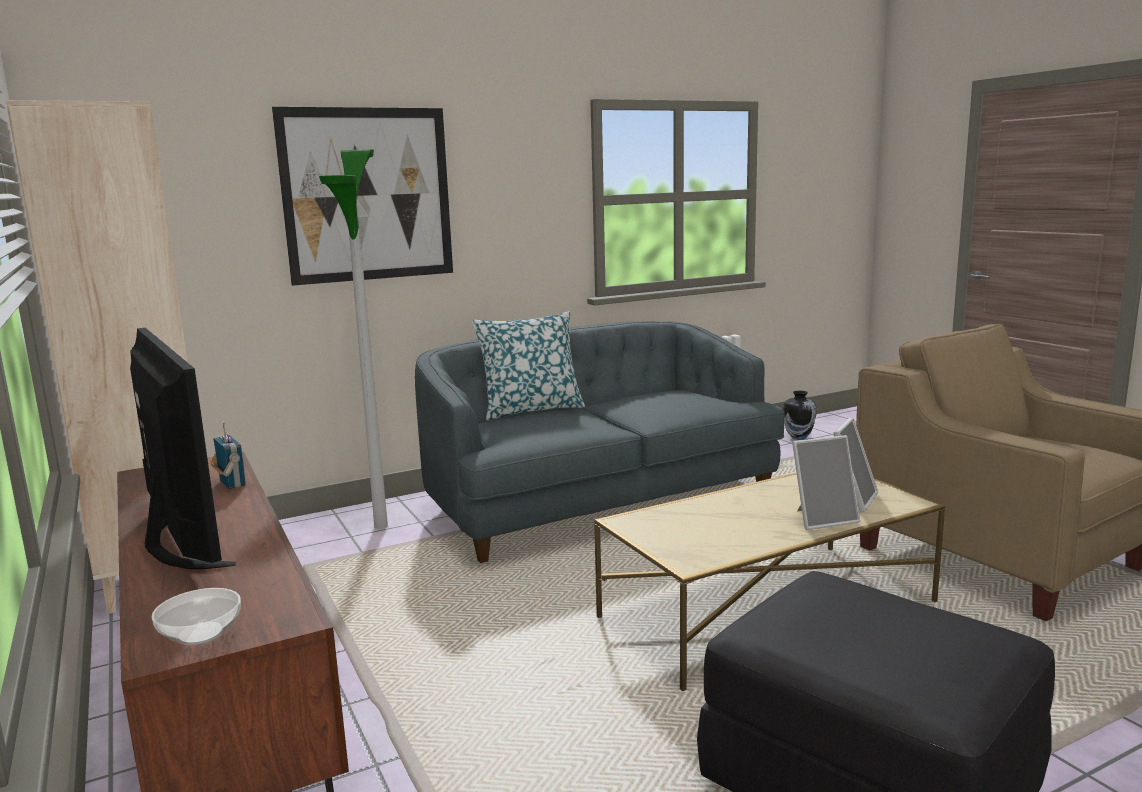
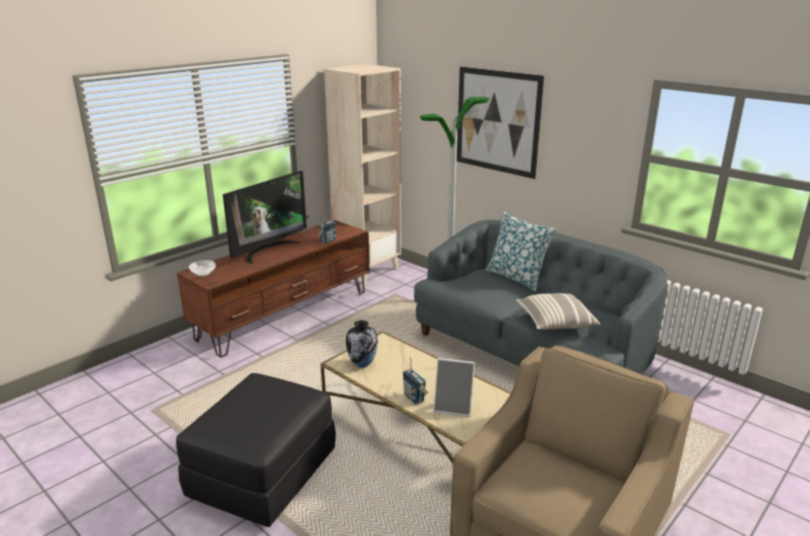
camera: 70 degrees right, 10 degrees up
vase [783,390,816,440] -> vase moved to [346,320,378,368]
picture frame [792,435,860,530] -> radio [403,357,428,404]
none -> pillow [516,293,600,330]

